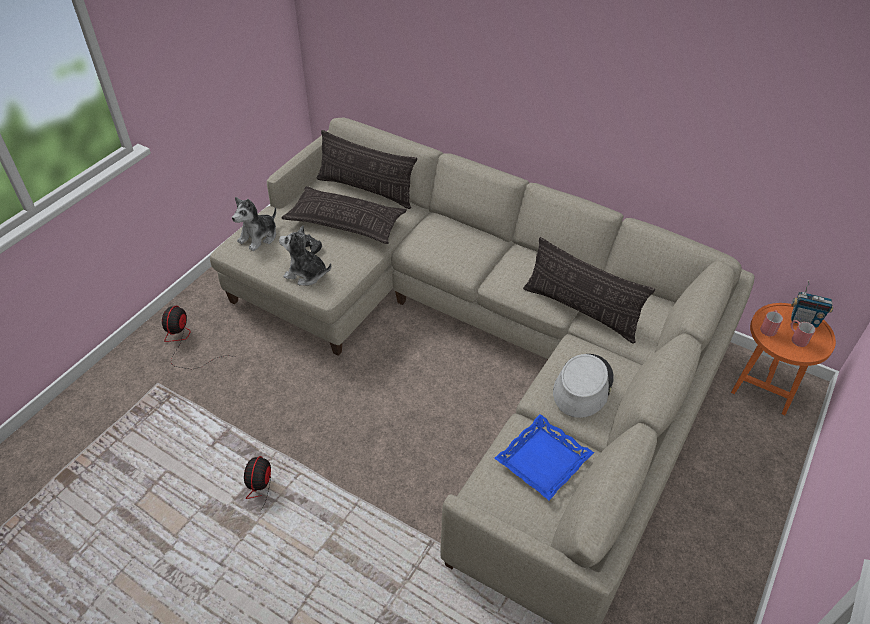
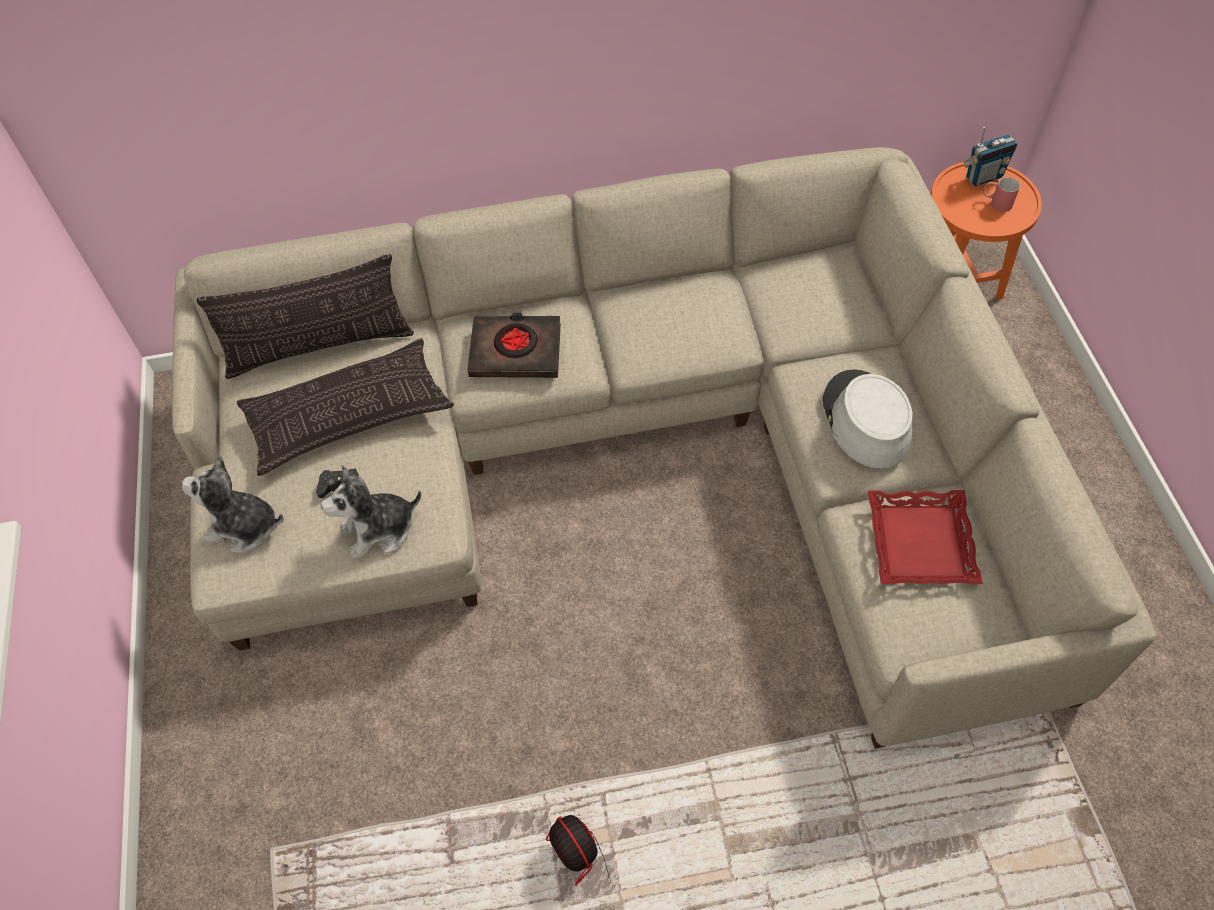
camera: 40 degrees left, 10 degrees up
fan [162,306,235,369] -> none
plush toy [232,197,276,251] -> plush toy turned 105 degrees clockwise [182,455,284,553]
blue tray [494,414,594,500] -> red tray [868,490,983,584]
pillow [523,237,655,343] -> none
red mug [760,310,783,336] -> none
none -> black book [467,313,561,378]

